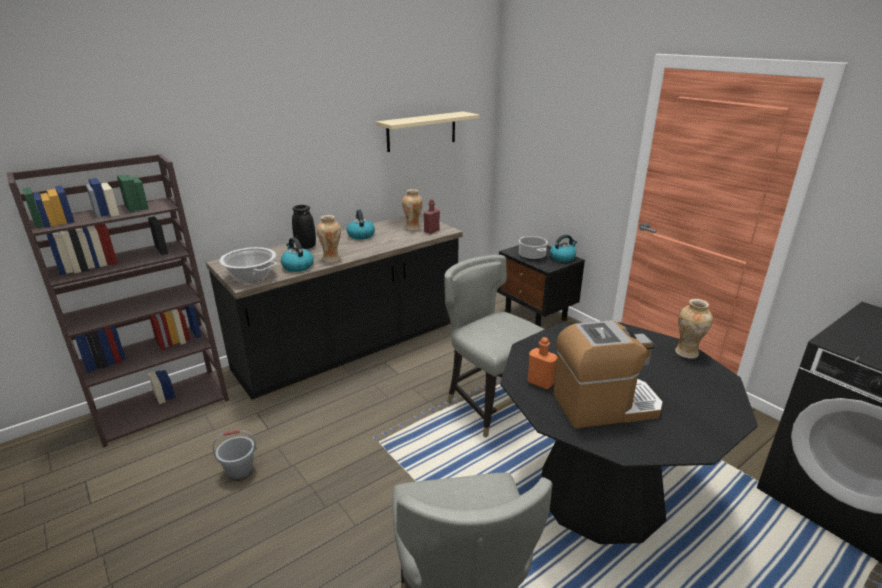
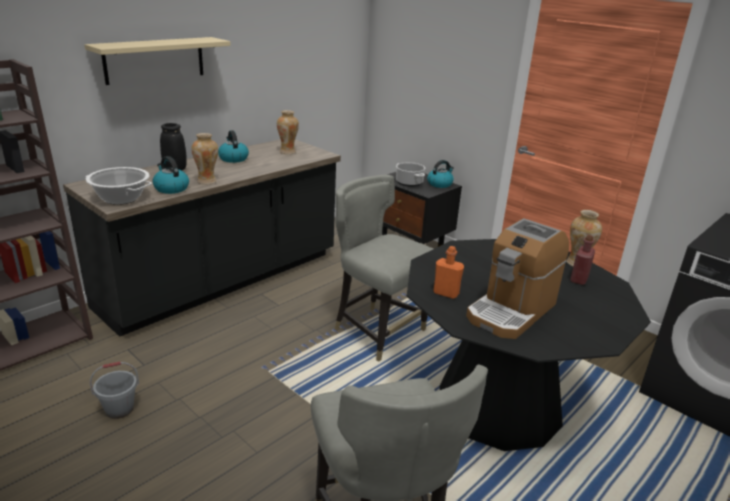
camera: 10 degrees left, 0 degrees up
beige shelf [376,111,480,152] -> beige shelf moved to [84,37,231,85]
red bottle [424,199,440,234] -> red bottle moved to [570,235,595,285]
coffee machine [553,320,663,428] -> coffee machine turned 150 degrees clockwise [466,218,569,339]

